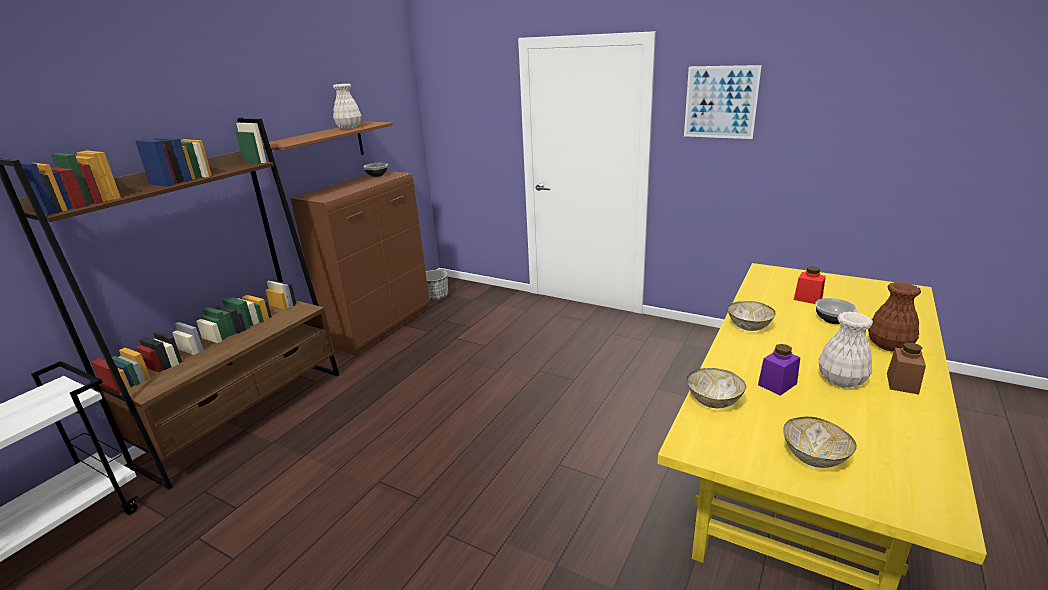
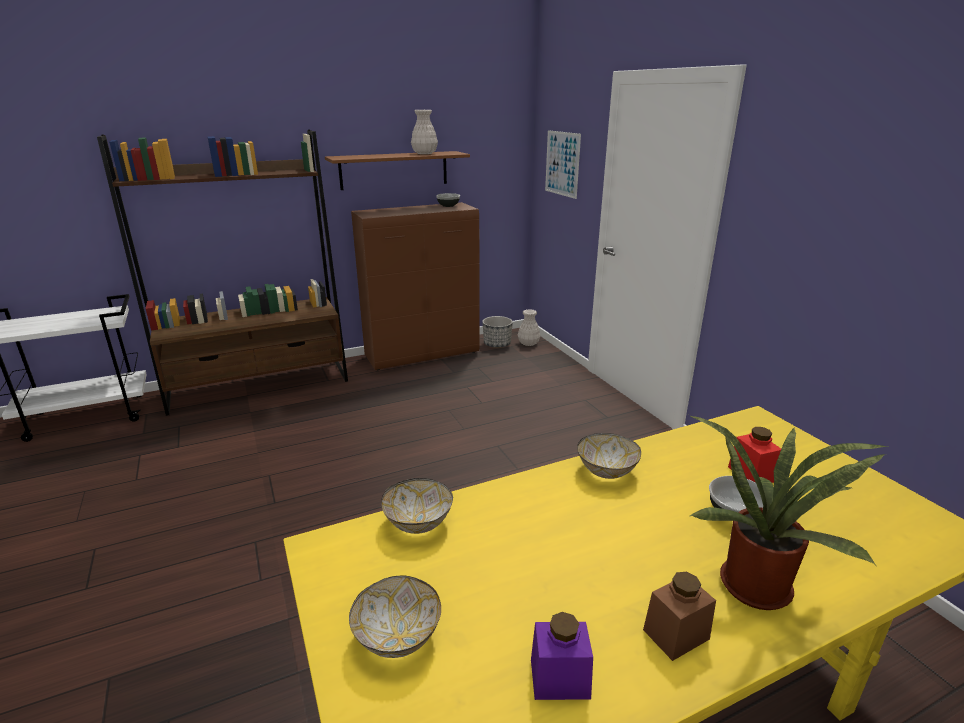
camera: 35 degrees right, 0 degrees up
picture [684,65,762,139] -> picture moved to [545,130,581,199]
purple jar [758,344,800,395] -> purple jar moved to [531,612,593,700]
white vase [819,311,873,388] -> white vase moved to [518,309,540,346]
brown vase [868,282,921,351] -> potted plant [689,415,888,610]

